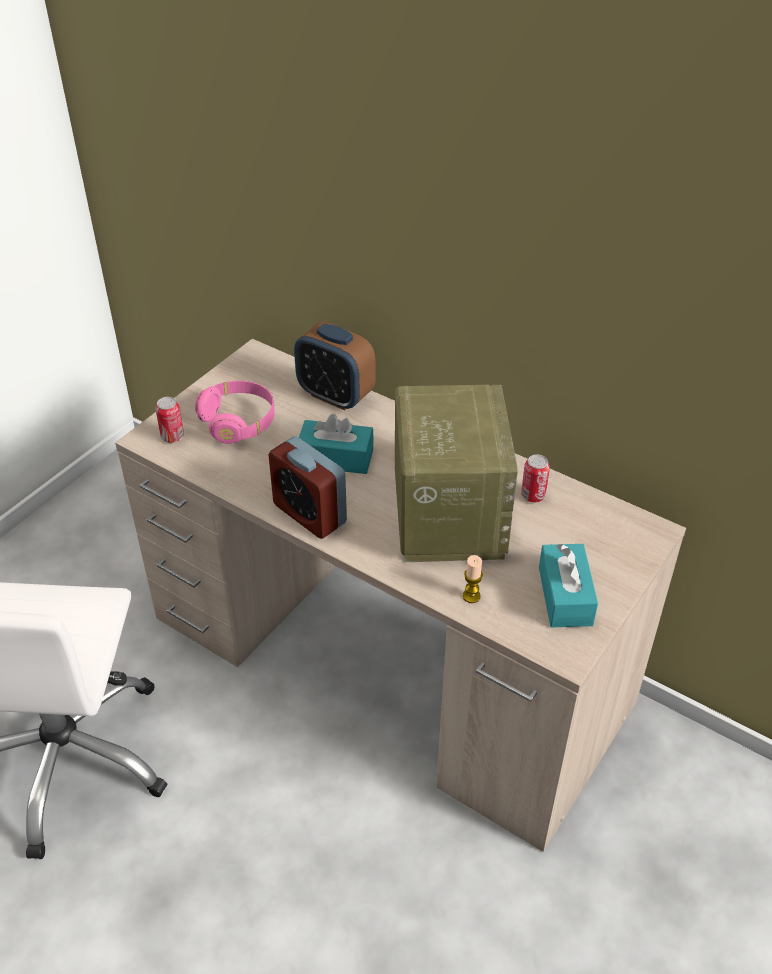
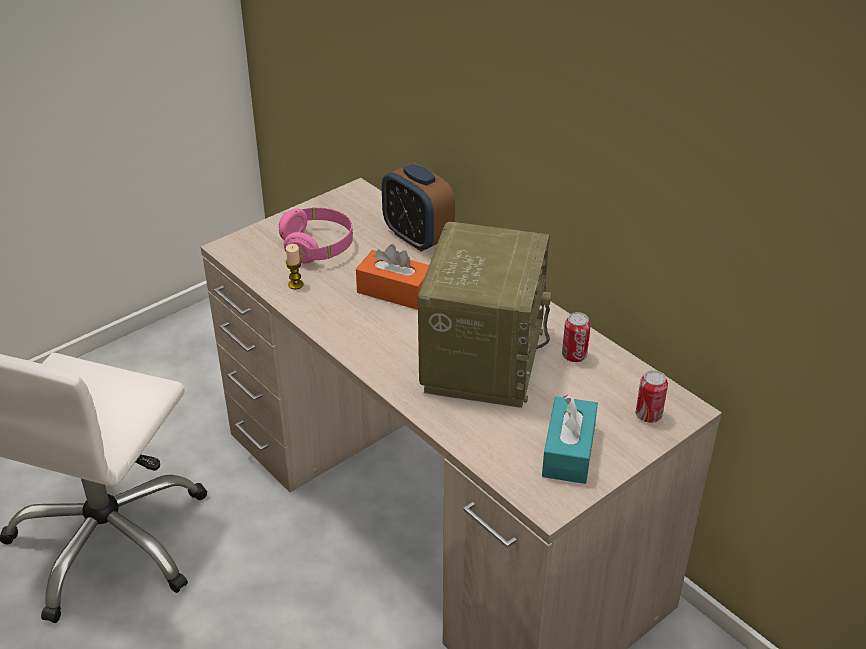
camera: 15 degrees right, 5 degrees down
can [155,397,184,443] -> can moved to [636,370,668,423]
alarm clock [268,436,347,539] -> none
turquoise tissue box [299,414,374,474] -> orange tissue box [356,244,429,310]
candle [463,555,483,603] -> candle moved to [286,244,304,289]

